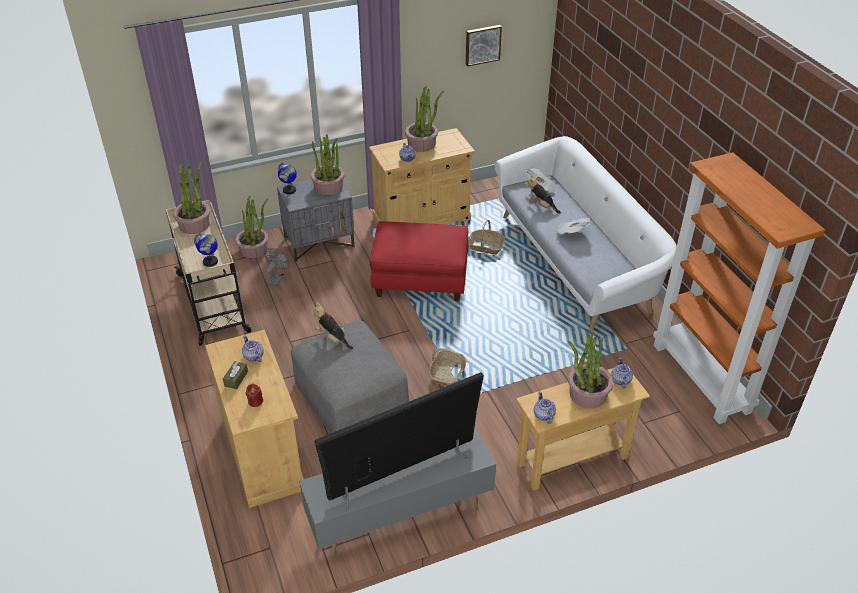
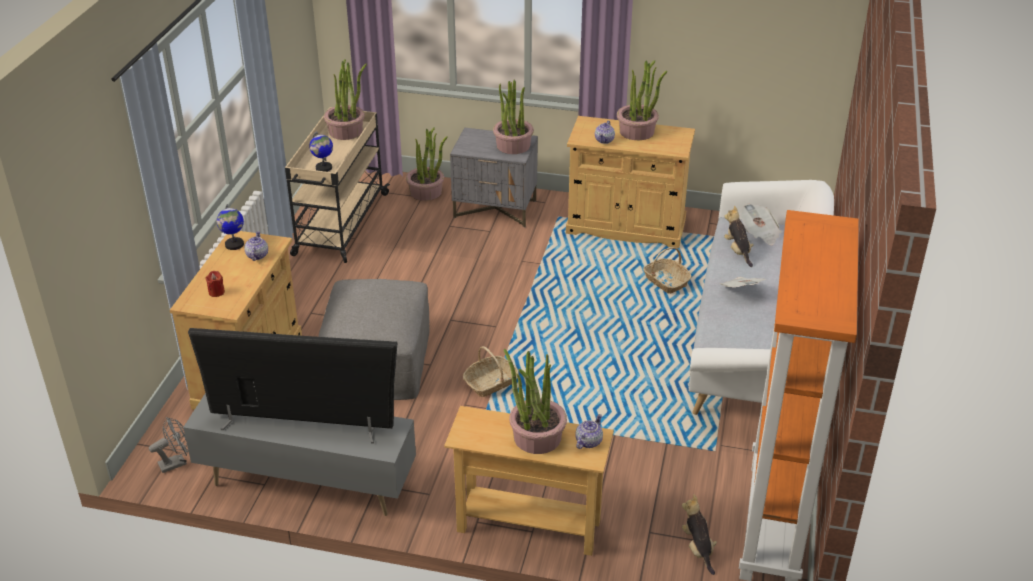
camera: 35 degrees right, 5 degrees down
brown tissue box [223,361,248,389] -> none
grey fan [264,248,290,286] -> grey fan moved to [149,417,188,473]
globe [278,162,297,194] -> globe moved to [217,204,244,250]
plush toy [311,302,353,349] -> plush toy moved to [682,494,717,575]
red ottoman [370,221,469,301] -> none
picture [466,25,502,67] -> none
teapot [534,391,556,424] -> none

